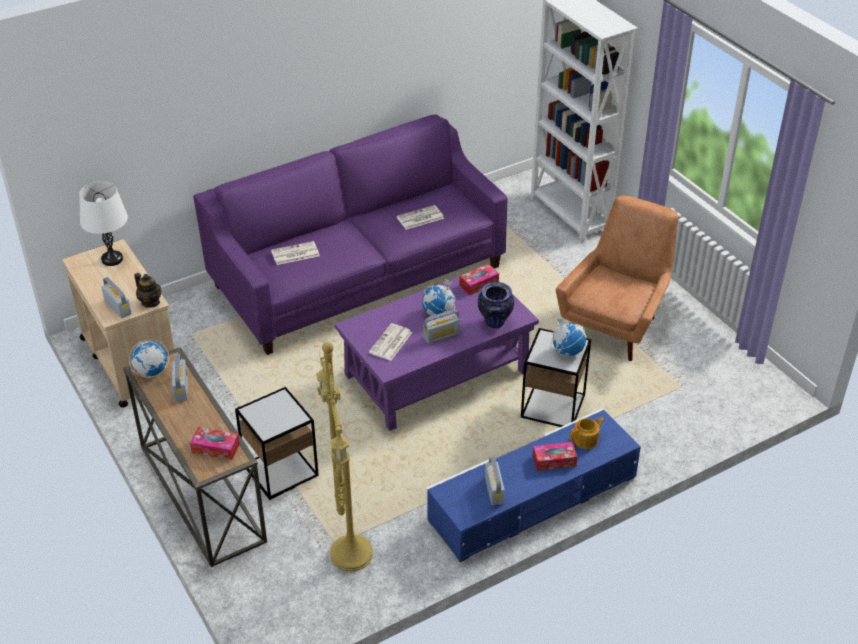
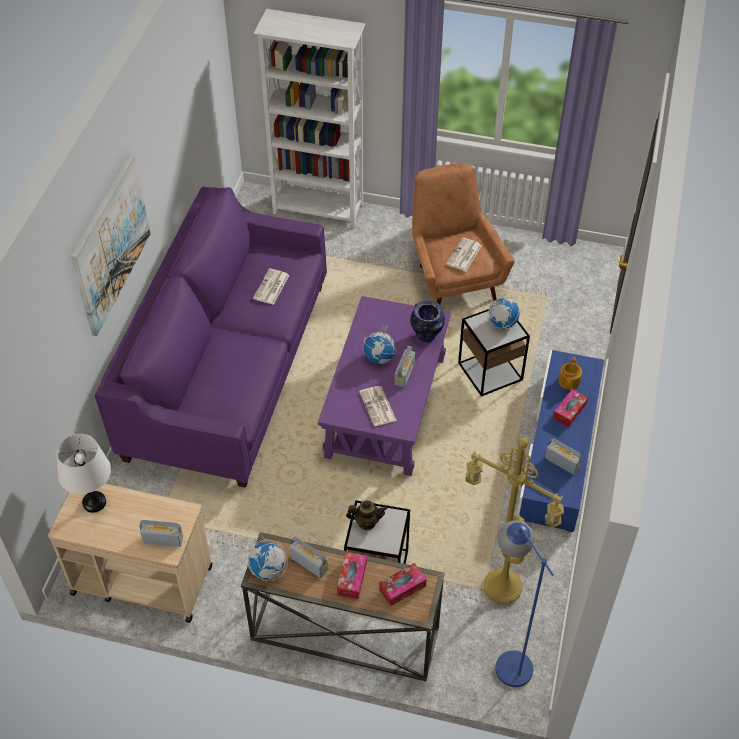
camera: 45 degrees left, 10 degrees up
teapot [134,273,161,308] -> teapot moved to [346,500,387,530]
newspaper [271,241,320,265] -> newspaper moved to [447,238,482,271]
tissue box [459,264,499,295] -> tissue box moved to [337,552,367,599]
none -> picture [71,153,150,336]
none -> blue floor lamp [495,520,554,687]

